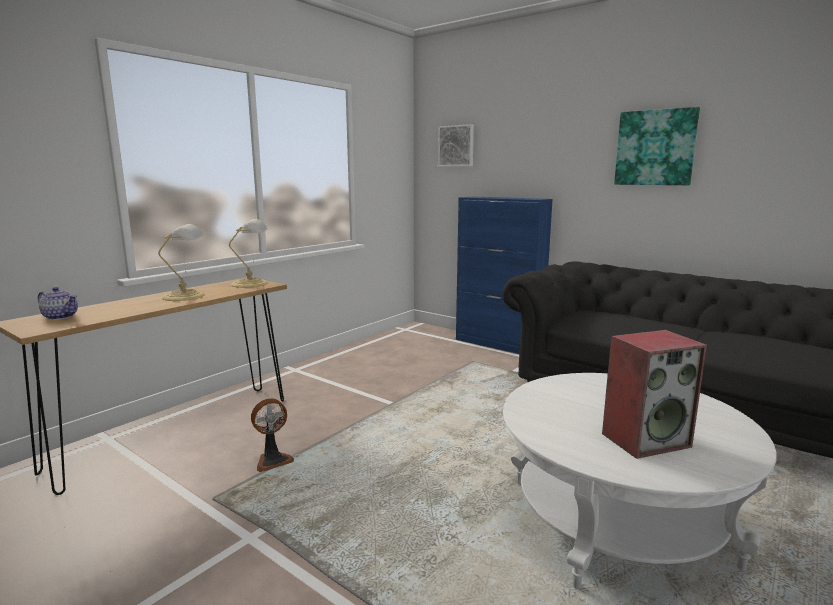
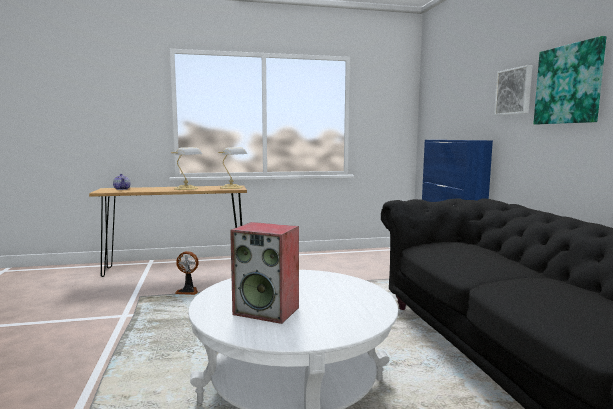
camera: 40 degrees right, 5 degrees down
picture [438,124,474,167] -> picture moved to [494,65,533,116]

